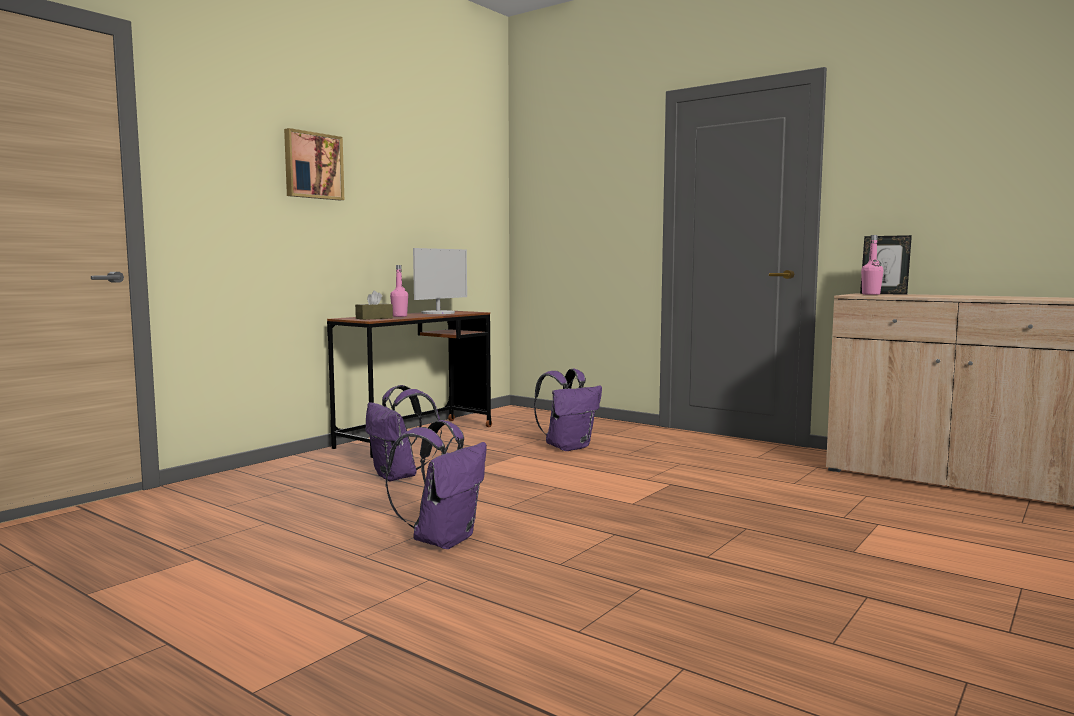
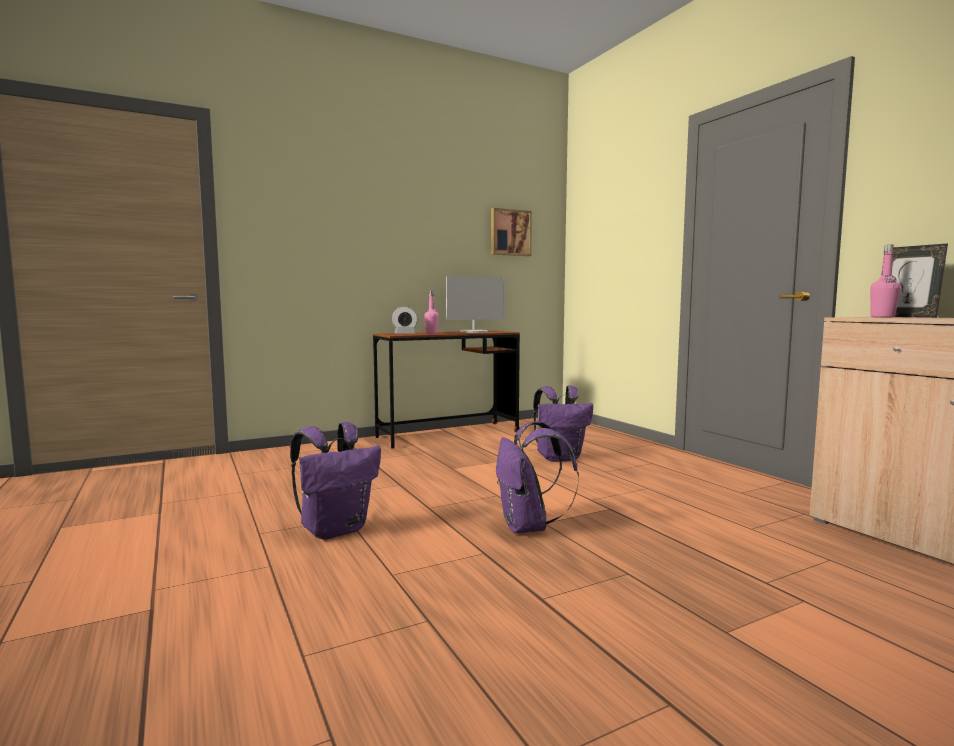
camera: 25 degrees right, 0 degrees up
picture [284,128,344,200] -> picture moved to [491,208,532,256]
brown tissue box [355,291,393,320] -> alarm clock [392,306,418,334]
purple backpack [366,385,442,481] -> purple backpack moved to [496,421,579,533]

